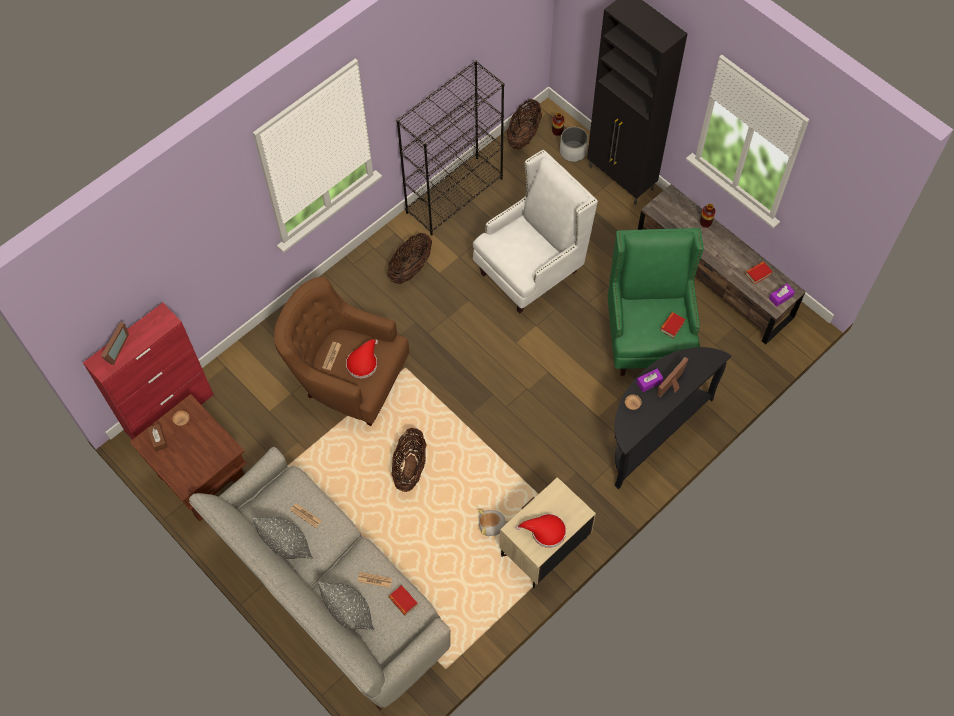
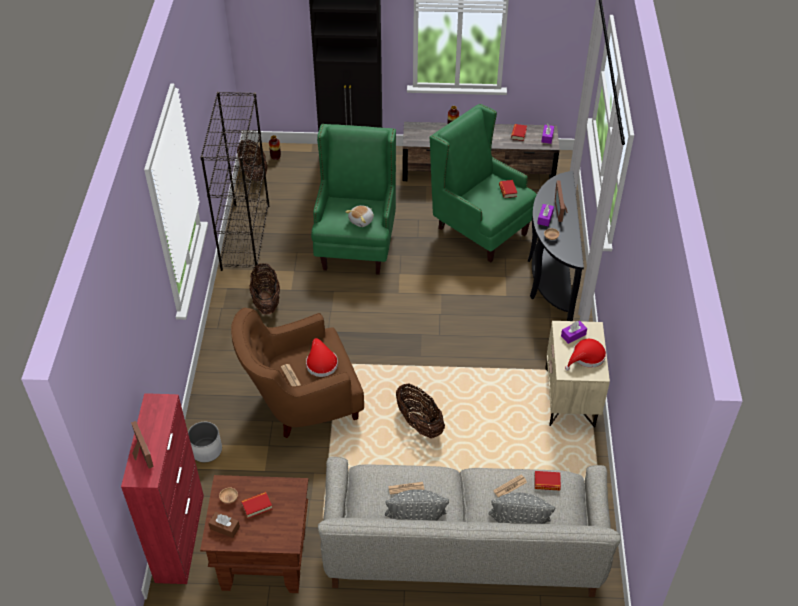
camera: 45 degrees left, 15 degrees down
white armchair [473,150,598,314] -> green armchair [311,124,396,275]
plush toy [478,509,509,536] -> plush toy moved to [346,205,374,227]
white planter [560,127,588,162] -> white planter moved to [188,422,222,462]
none -> book [241,492,272,519]
none -> purple tissue box [561,321,587,344]

